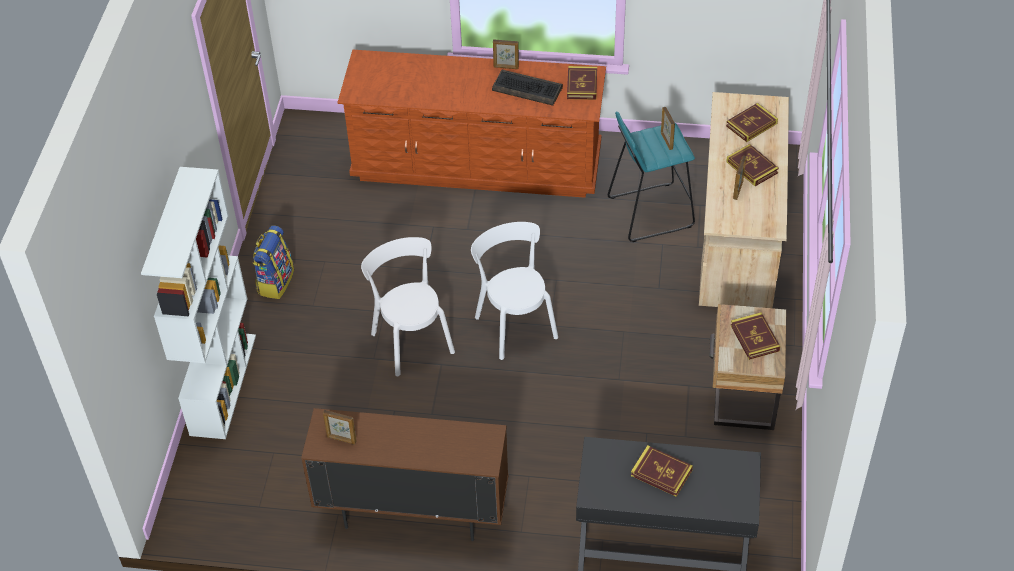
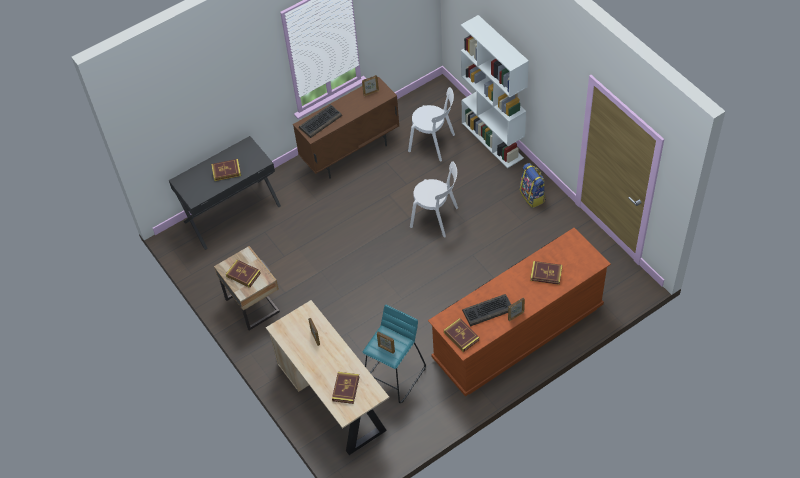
camera: 140 degrees right, 5 degrees up
white chair [471,222,558,360] -> white chair moved to [408,87,455,162]
book [726,144,779,186] -> book moved to [530,261,563,285]
none -> keyboard [299,104,342,138]

